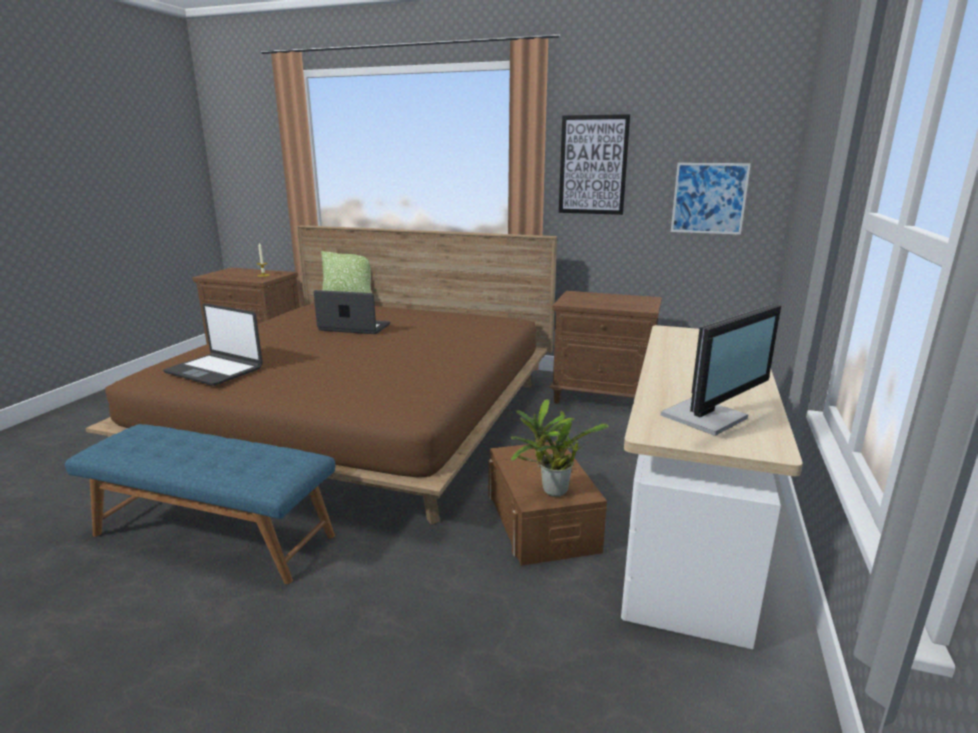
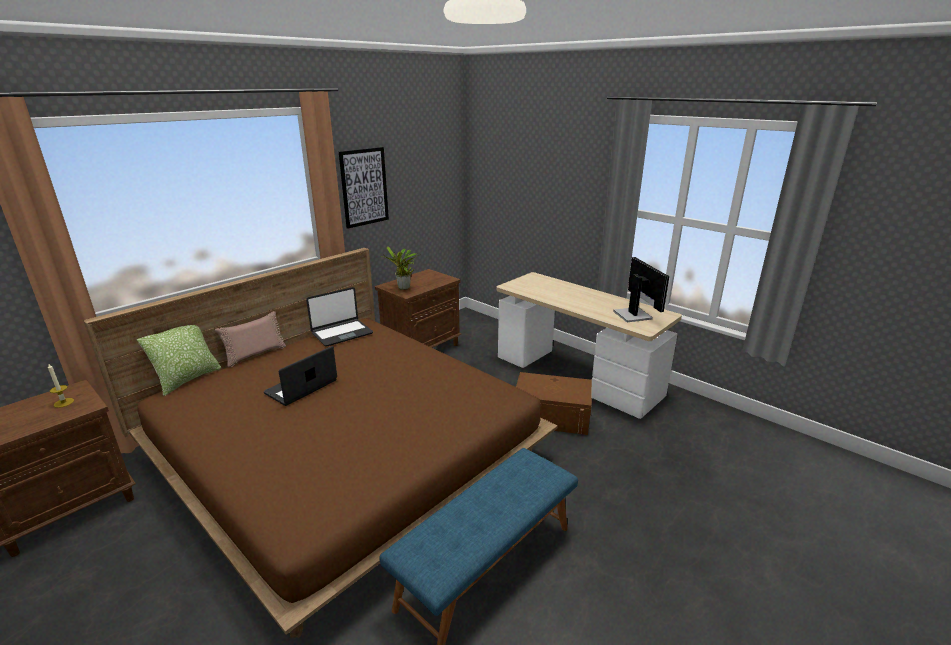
camera: 65 degrees left, 5 degrees up
laptop [163,303,263,386] -> laptop moved to [306,287,373,346]
potted plant [511,399,609,497] -> potted plant moved to [381,247,419,290]
picture [671,163,751,235] -> none
none -> beige pillow [215,311,286,367]

